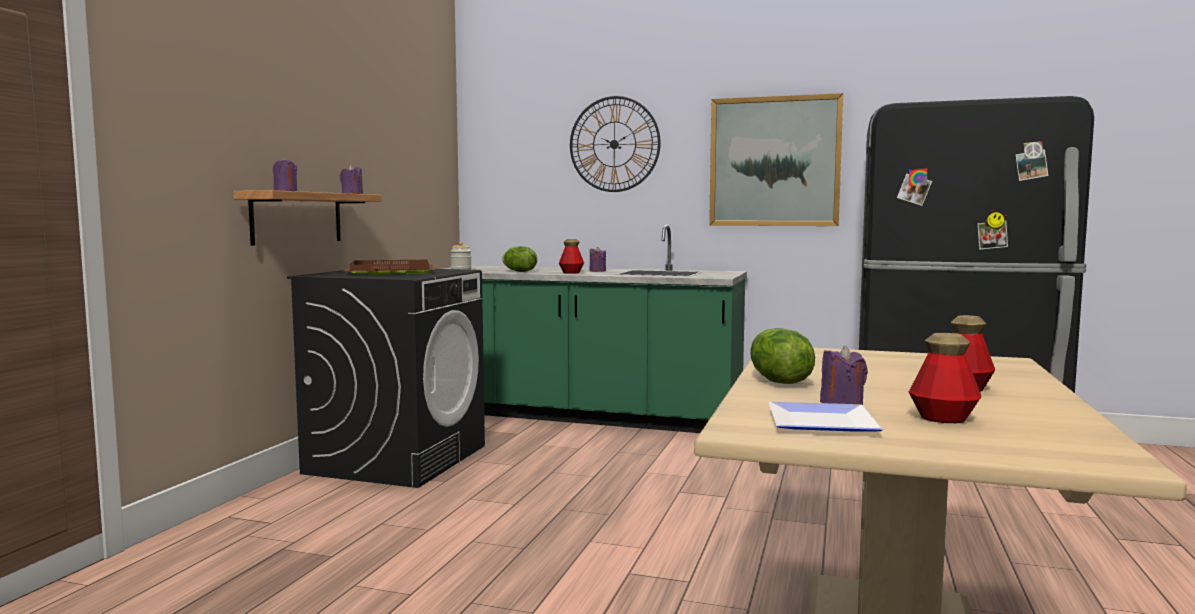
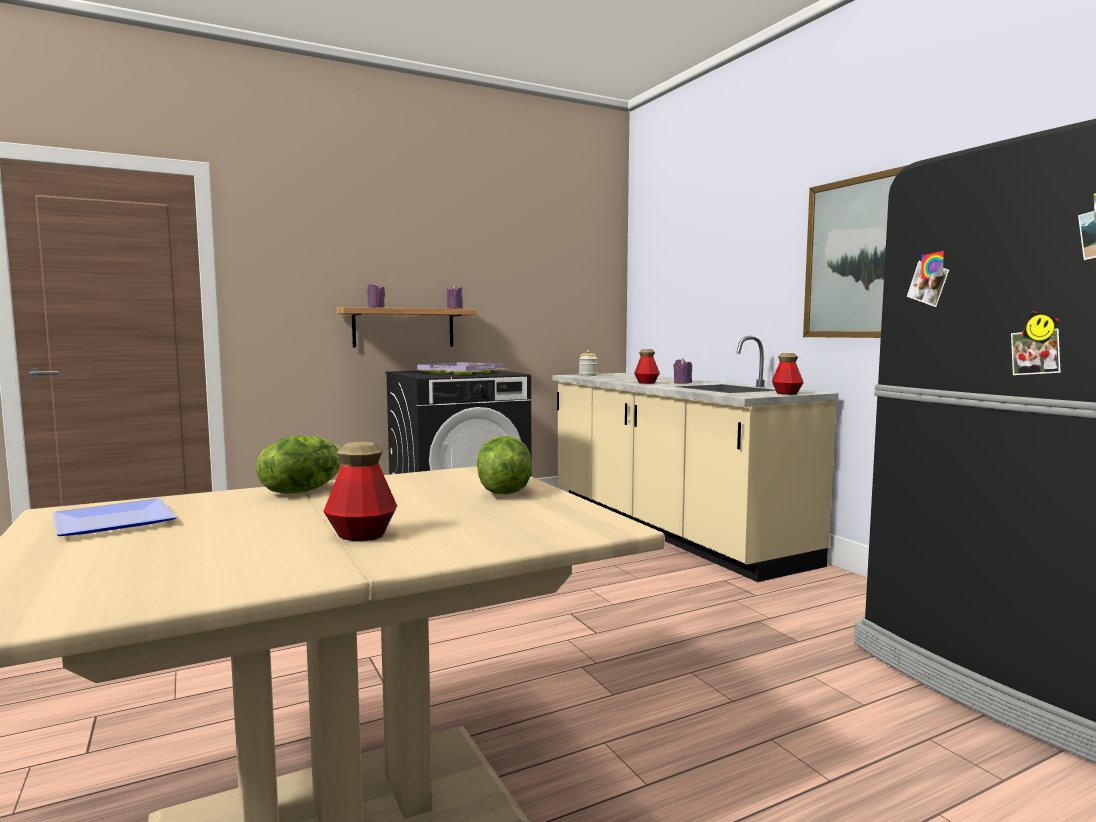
camera: 45 degrees right, 0 degrees up
brown tray [344,260,435,275] -> purple tray [412,362,506,375]
green counter [443,225,747,433] -> beige counter [552,336,839,582]
lettuce [502,246,537,272] -> lettuce moved to [477,436,532,495]
wall clock [570,96,661,192] -> none
purple candle [820,346,868,405] -> none
bottle [909,333,982,423] -> bottle moved to [772,353,804,395]

